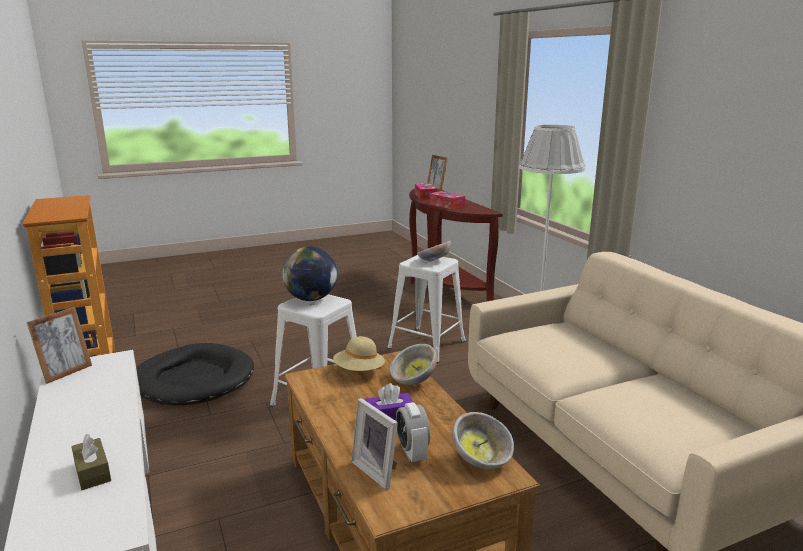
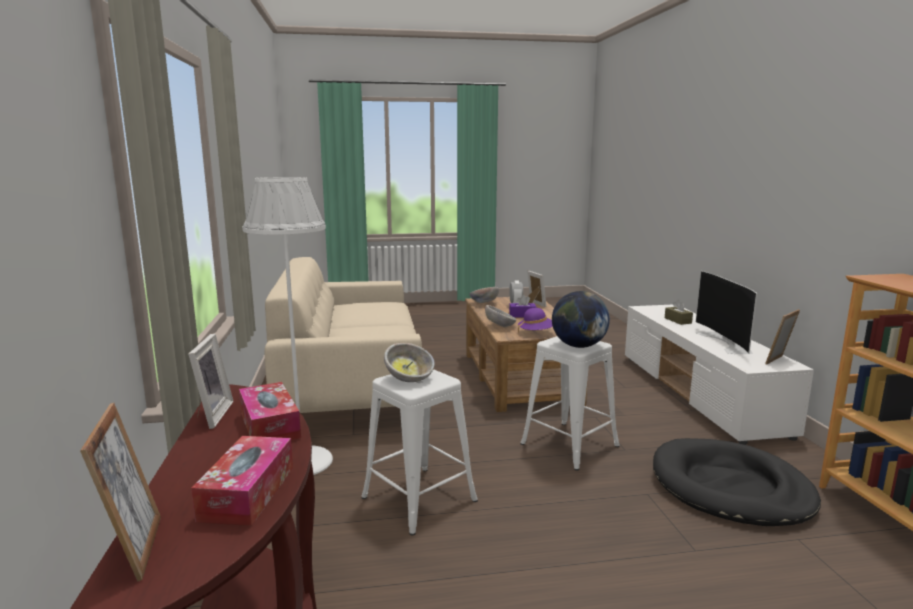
camera: 165 degrees left, 5 degrees down
beige hat [333,336,385,371] -> purple hat [518,308,553,333]
none -> picture frame [188,333,234,429]
none -> television [695,271,757,354]

